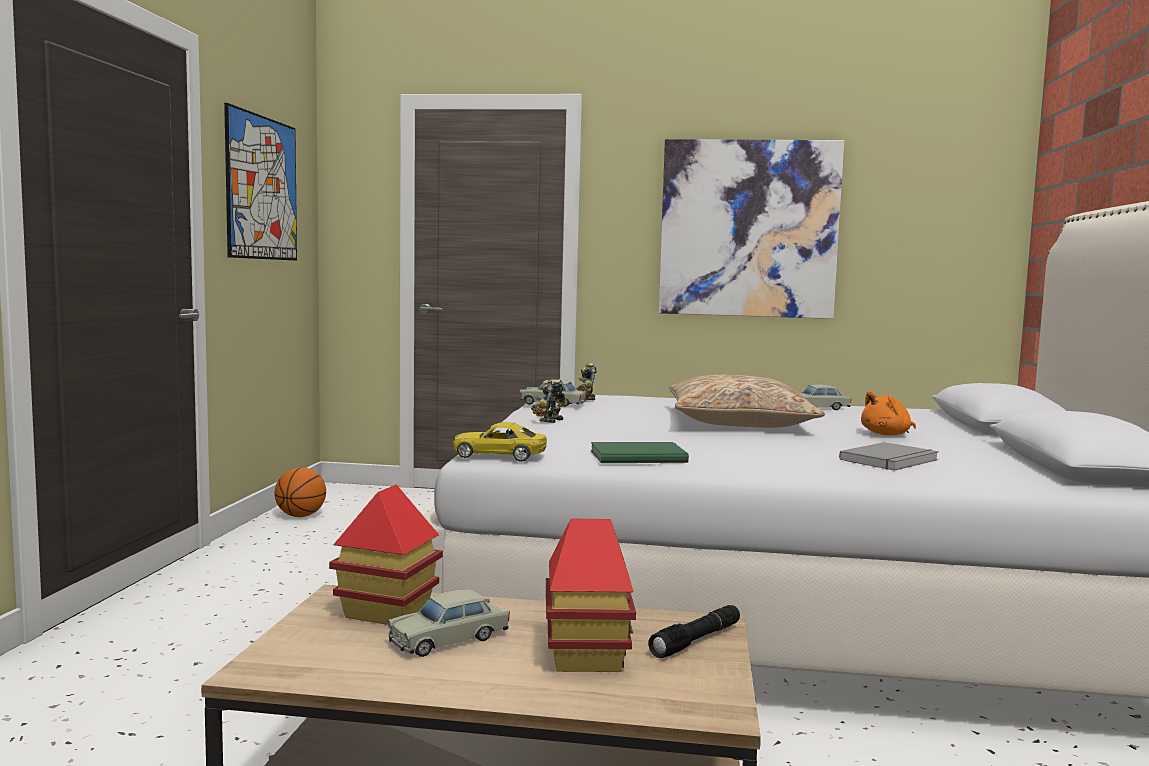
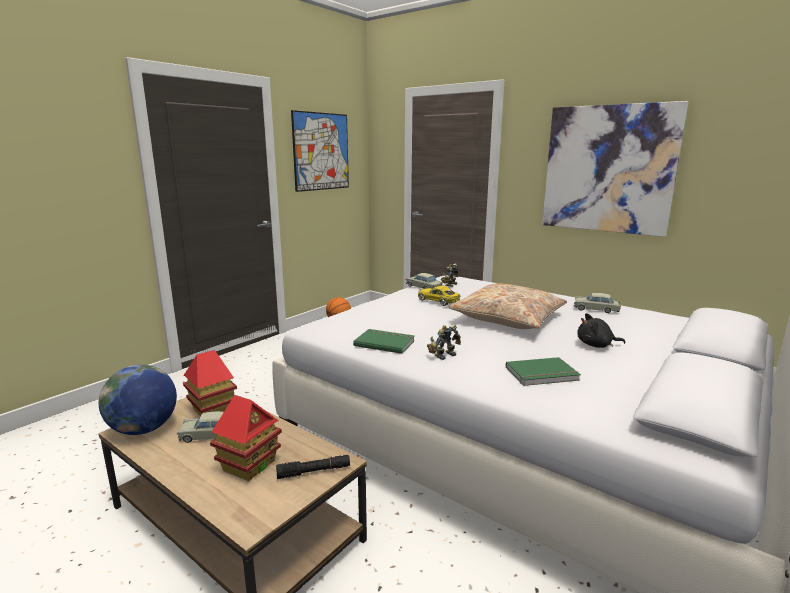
camera: 30 degrees right, 10 degrees up
yellow toy car [453,422,547,462] -> yellow toy car moved to [418,286,460,306]
toy robot [531,379,565,423] -> toy robot moved to [427,325,461,360]
grey book [839,442,939,470] -> green book [506,357,581,386]
orange plush toy [861,391,916,435] -> black plush toy [577,313,626,348]
none -> globe [99,365,177,435]

